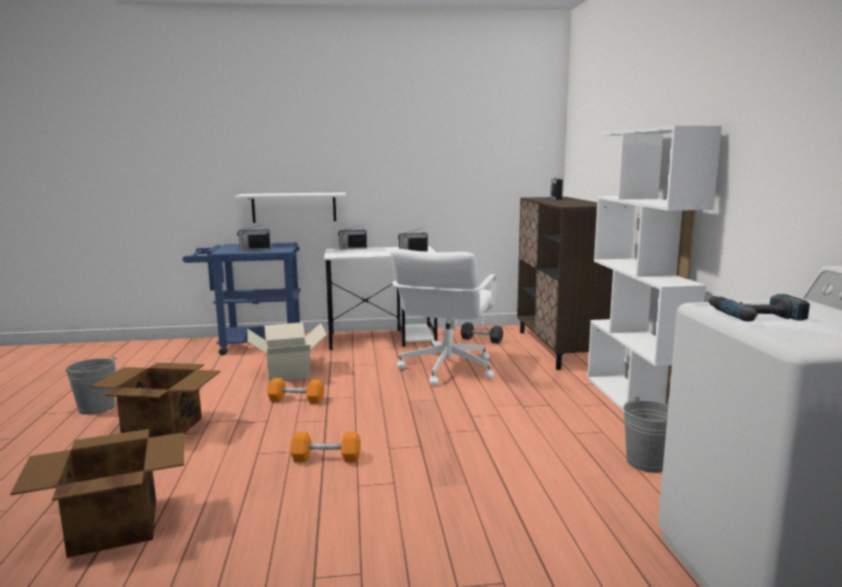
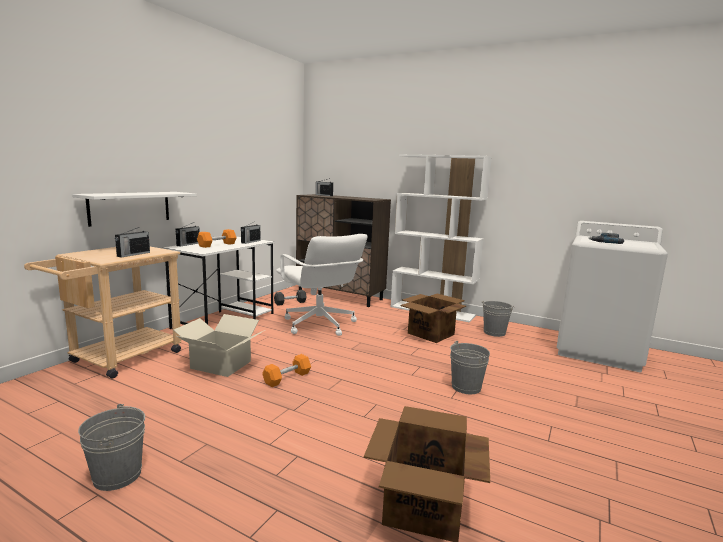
camera: 55 degrees left, 0 degrees up
cardboard box [90,363,220,438] -> cardboard box moved to [400,294,466,343]
blue cart [182,243,301,356] -> beige cart [24,247,181,379]
orange dumbbell [290,432,361,462] -> orange dumbbell moved to [197,229,237,248]
none -> grey bucket [450,341,490,394]

